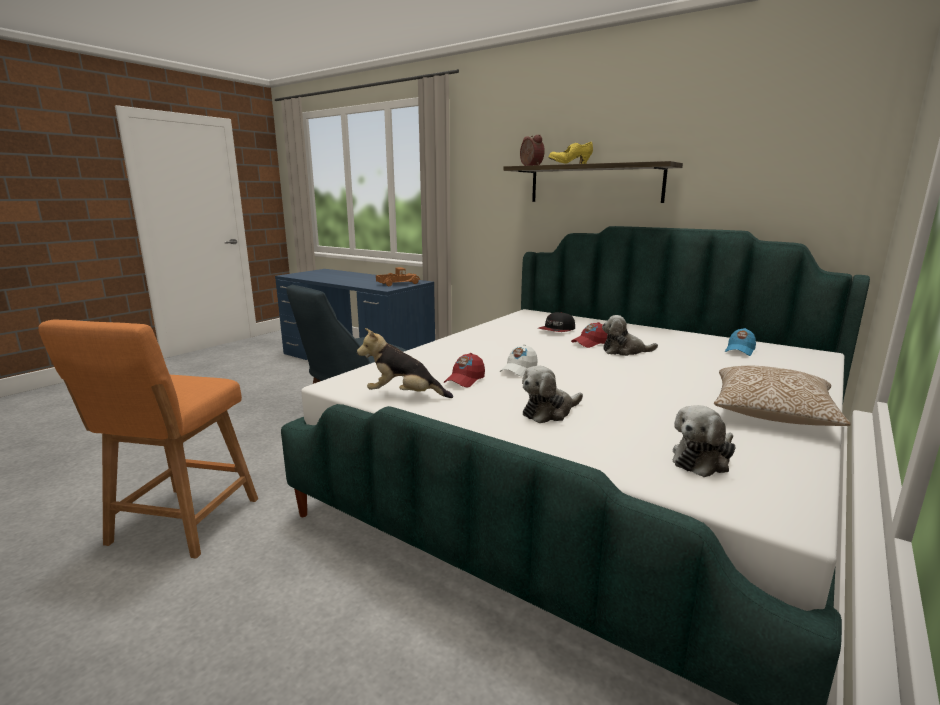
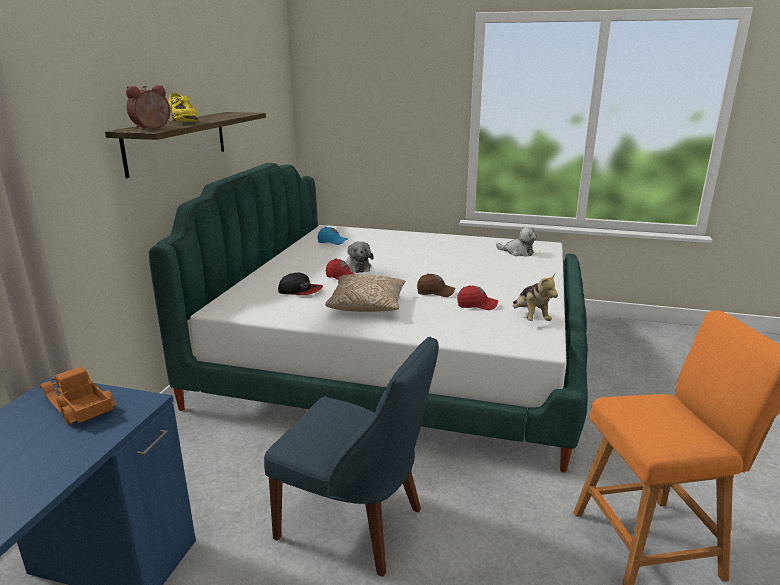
camera: 110 degrees left, 5 degrees up
white cap [499,344,538,377] -> brown cap [417,274,455,297]
plush toy [522,366,583,423] -> none
pillow [714,366,851,426] -> pillow moved to [325,274,405,312]

